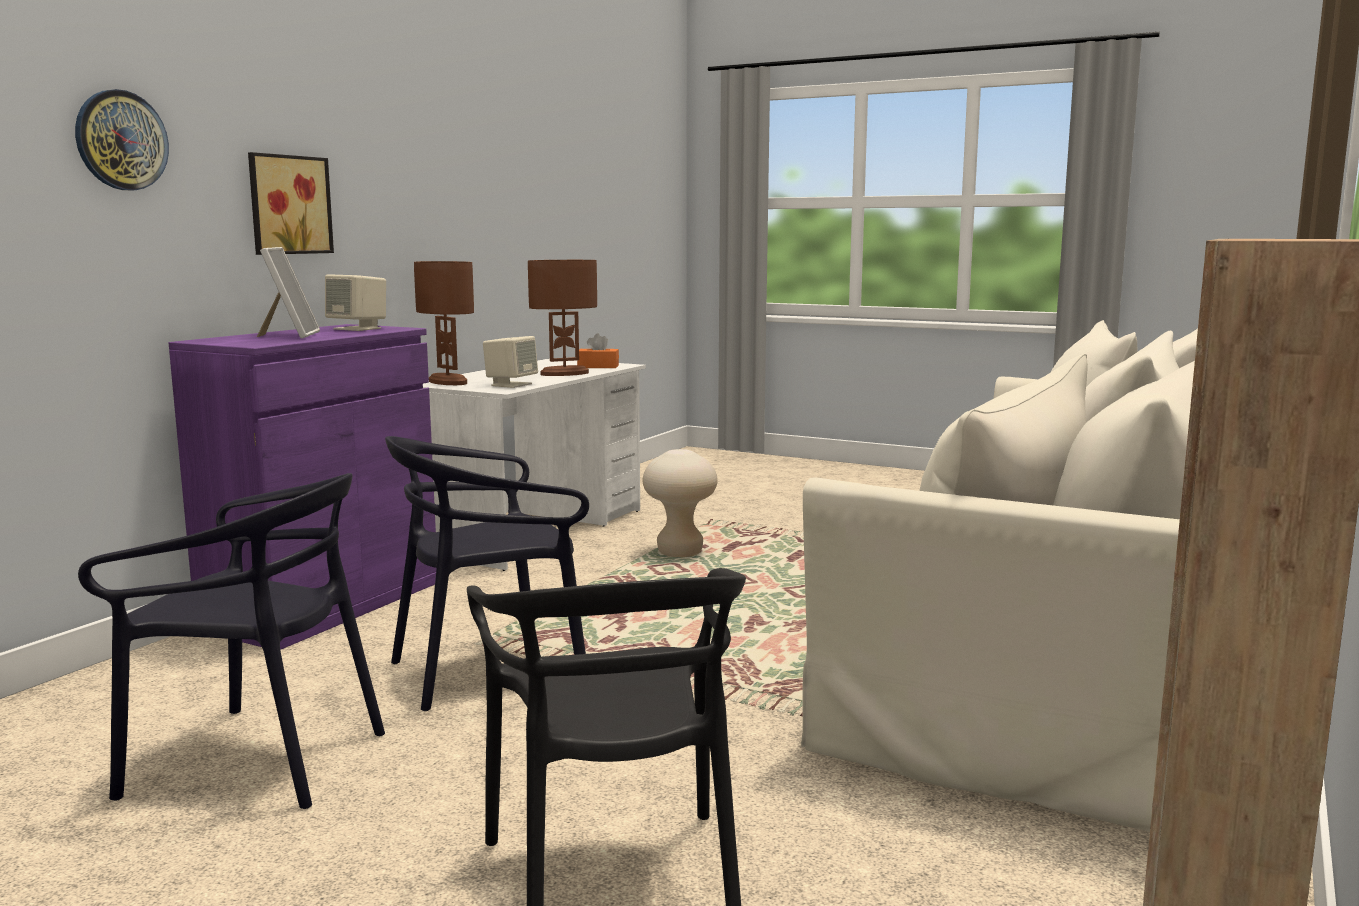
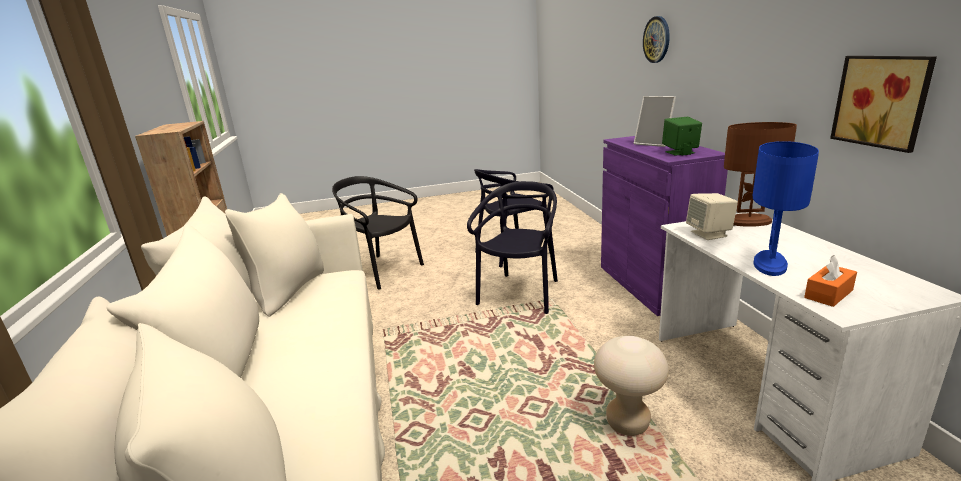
camera: 140 degrees right, 10 degrees up
picture [248,152,334,255] -> picture moved to [830,56,937,153]
beige speaker [325,274,386,331] -> green speaker [662,117,702,156]
brown table lamp [528,260,597,376] -> blue table lamp [753,141,819,276]

